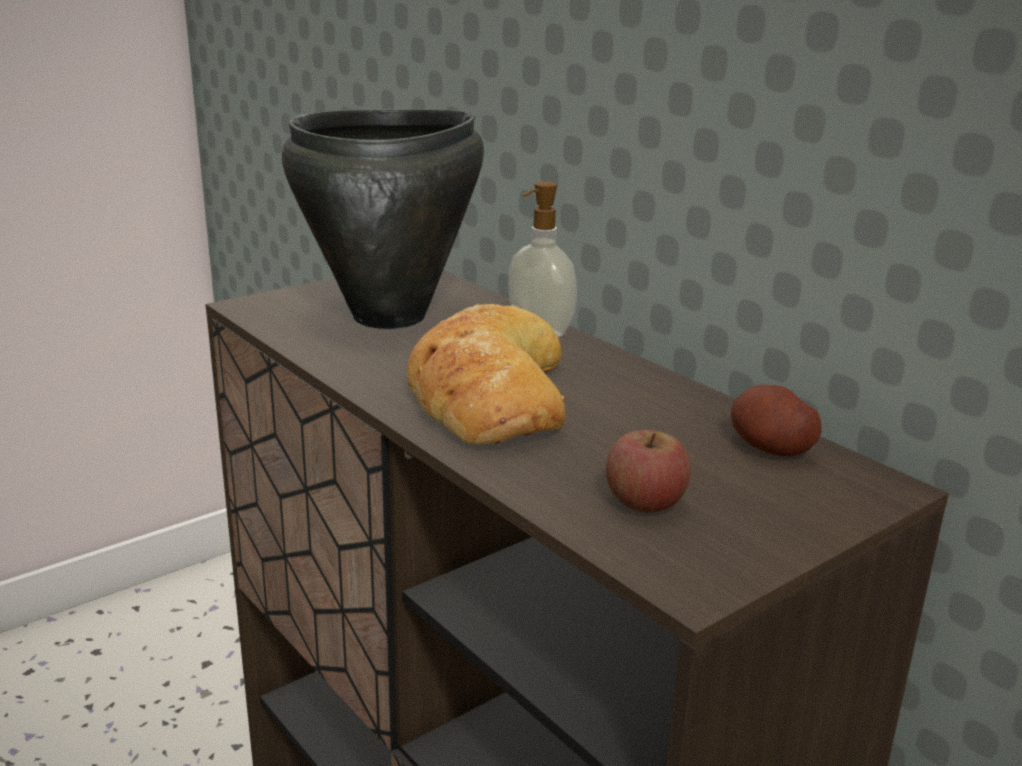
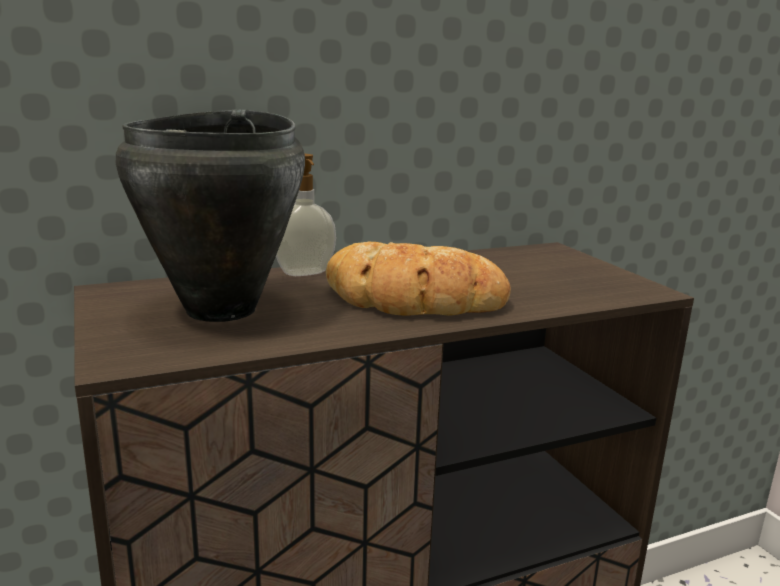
camera: 75 degrees left, 5 degrees down
apple [606,430,691,513] -> none
potato [731,385,822,456] -> none

